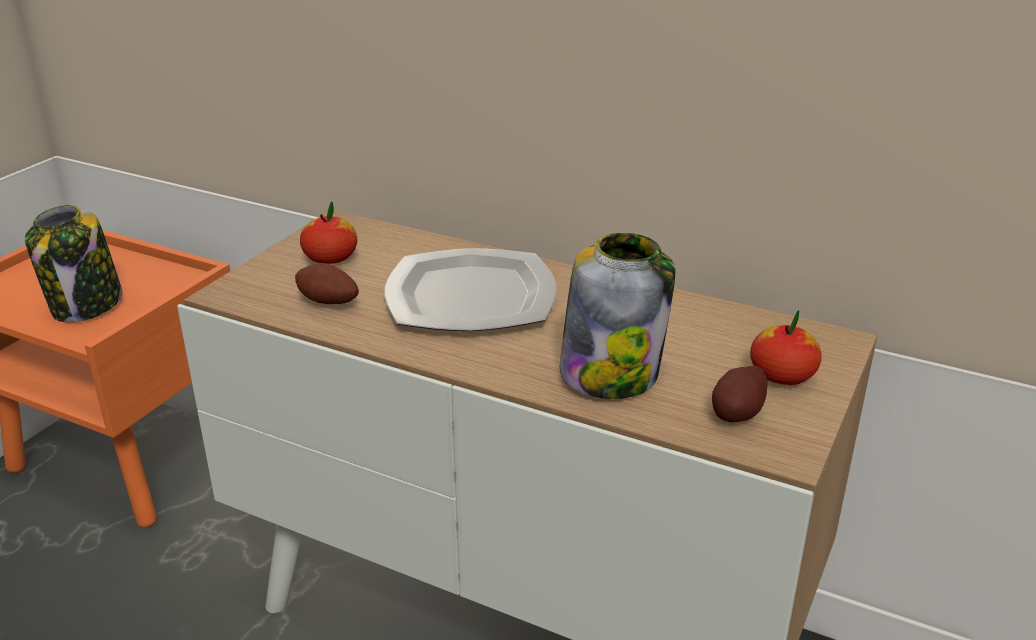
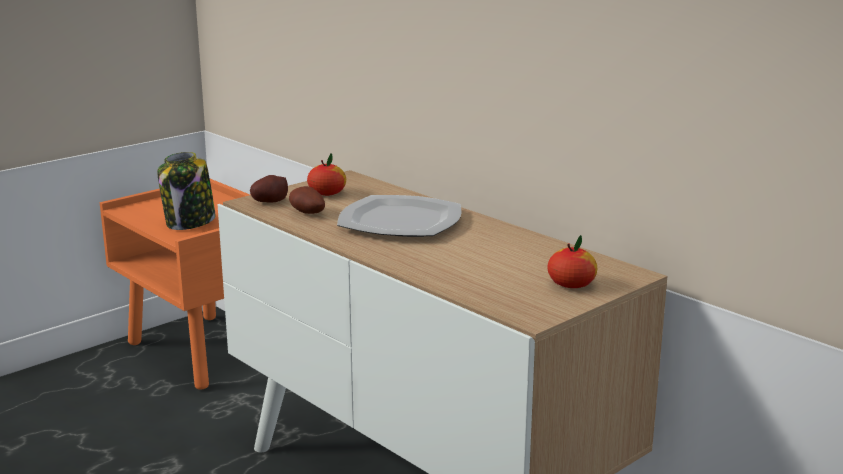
camera: 20 degrees right, 10 degrees down
jar [560,233,675,399] -> none
potato [712,366,768,422] -> potato moved to [250,175,288,203]

